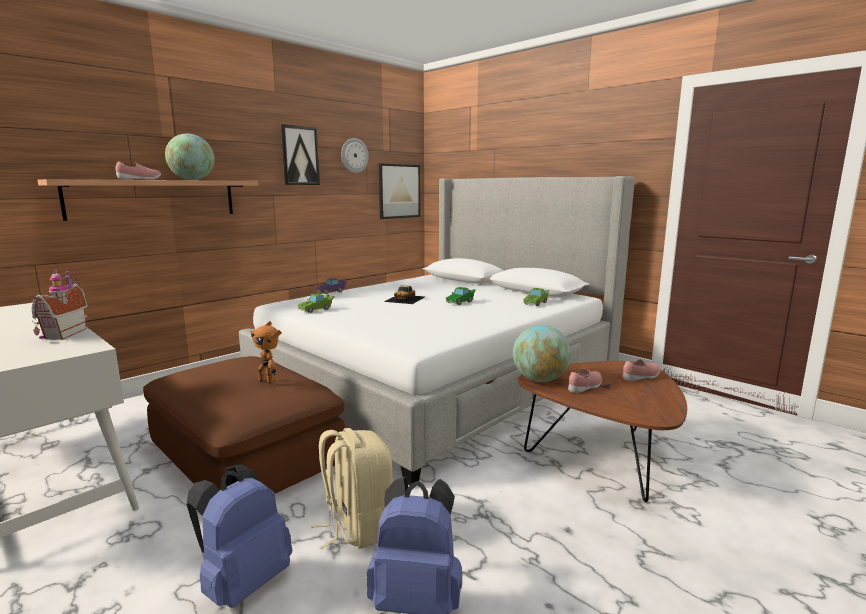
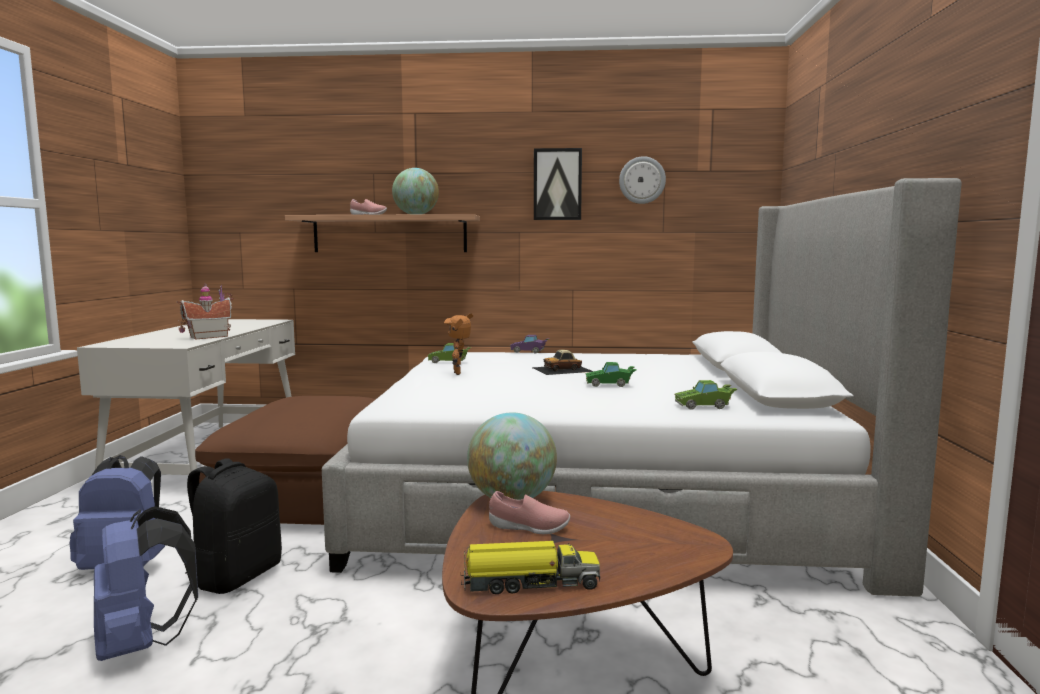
camera: 50 degrees right, 5 degrees down
toy robot [250,321,282,383] -> toy robot moved to [444,313,473,375]
beige backpack [311,428,393,549] -> black backpack [185,458,282,594]
picture [379,163,420,219] -> none
pink shoe [622,359,660,381] -> none
none -> toy truck [461,541,600,594]

